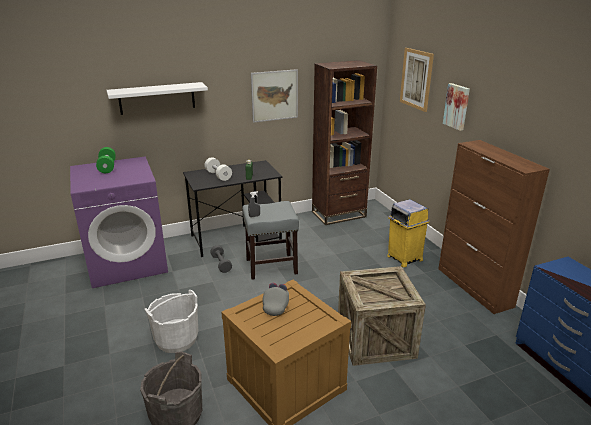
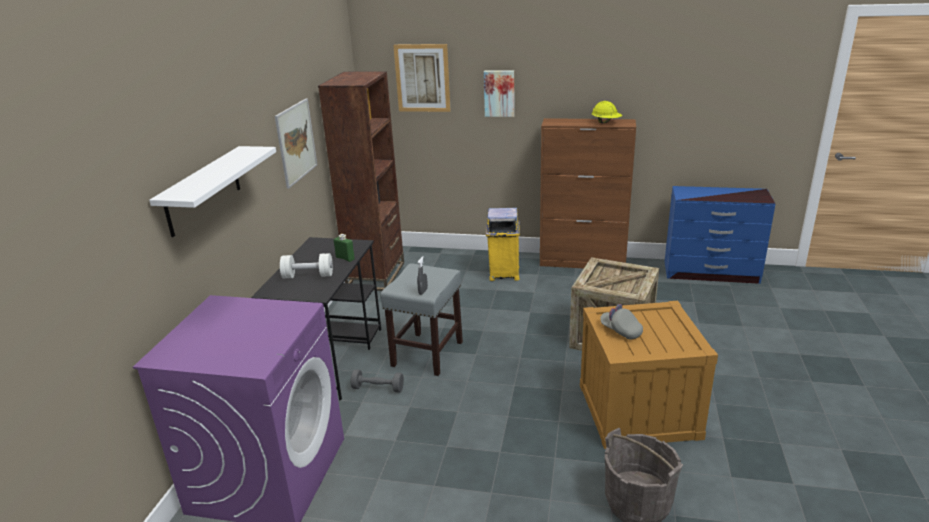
camera: 55 degrees left, 0 degrees up
green dumbbell [96,147,116,173] -> none
white bucket [145,290,198,353] -> none
none -> yellow hard hat [592,101,622,123]

